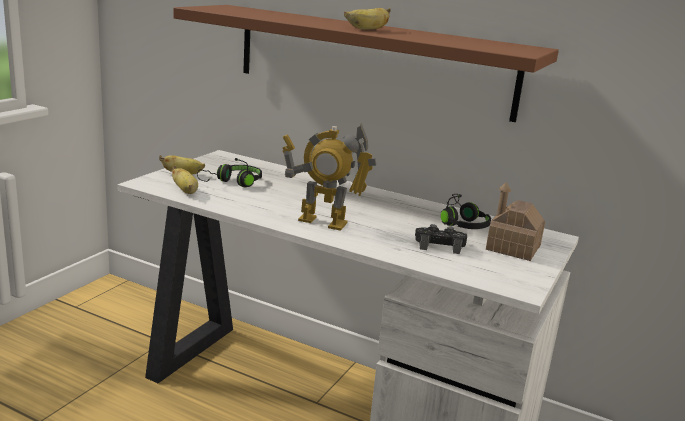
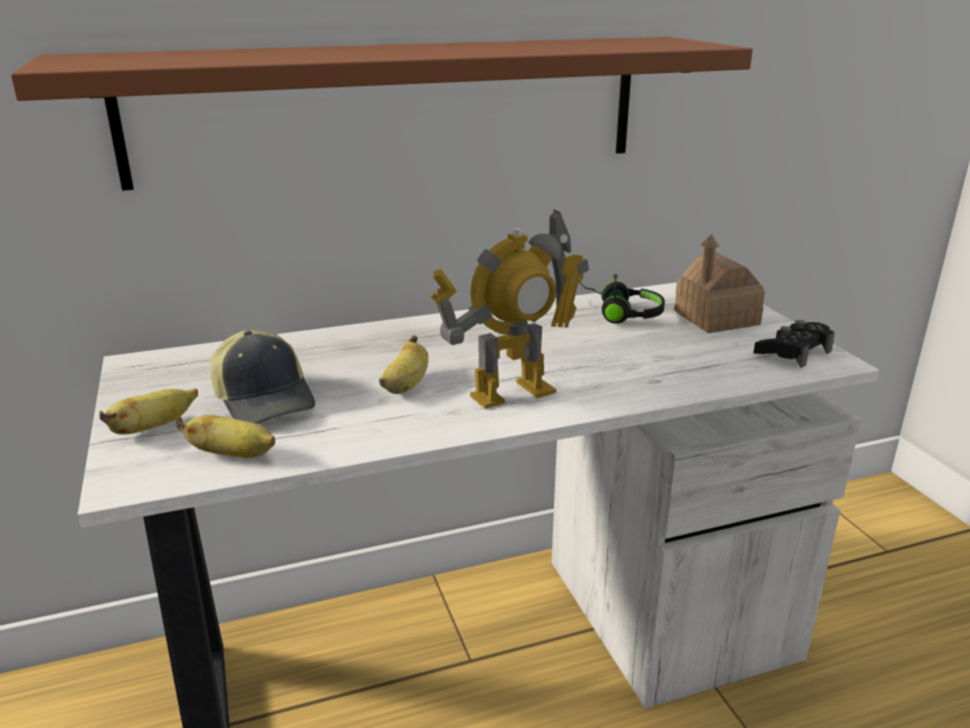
camera: 45 degrees left, 5 degrees up
black headphones [197,158,262,187] -> cap [210,330,315,424]
banana [344,8,391,30] -> banana moved to [379,335,428,394]
black game controller [415,224,467,254] -> black game controller moved to [753,320,835,368]

